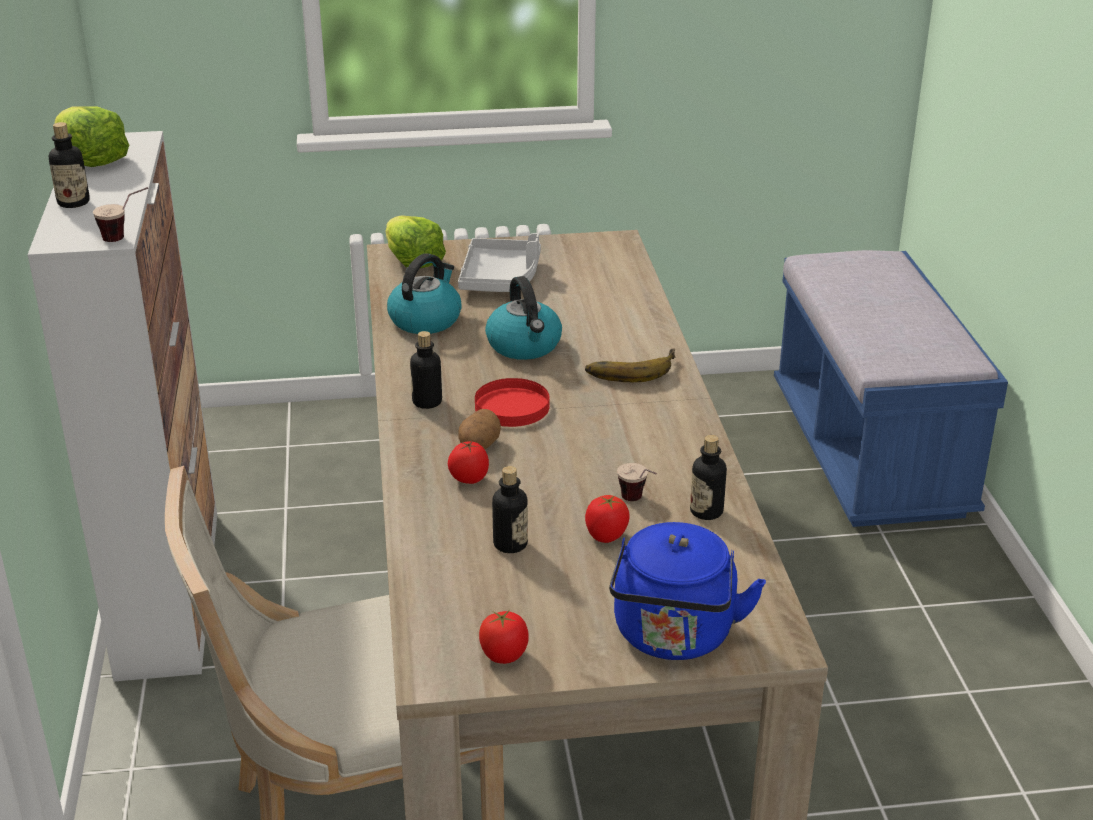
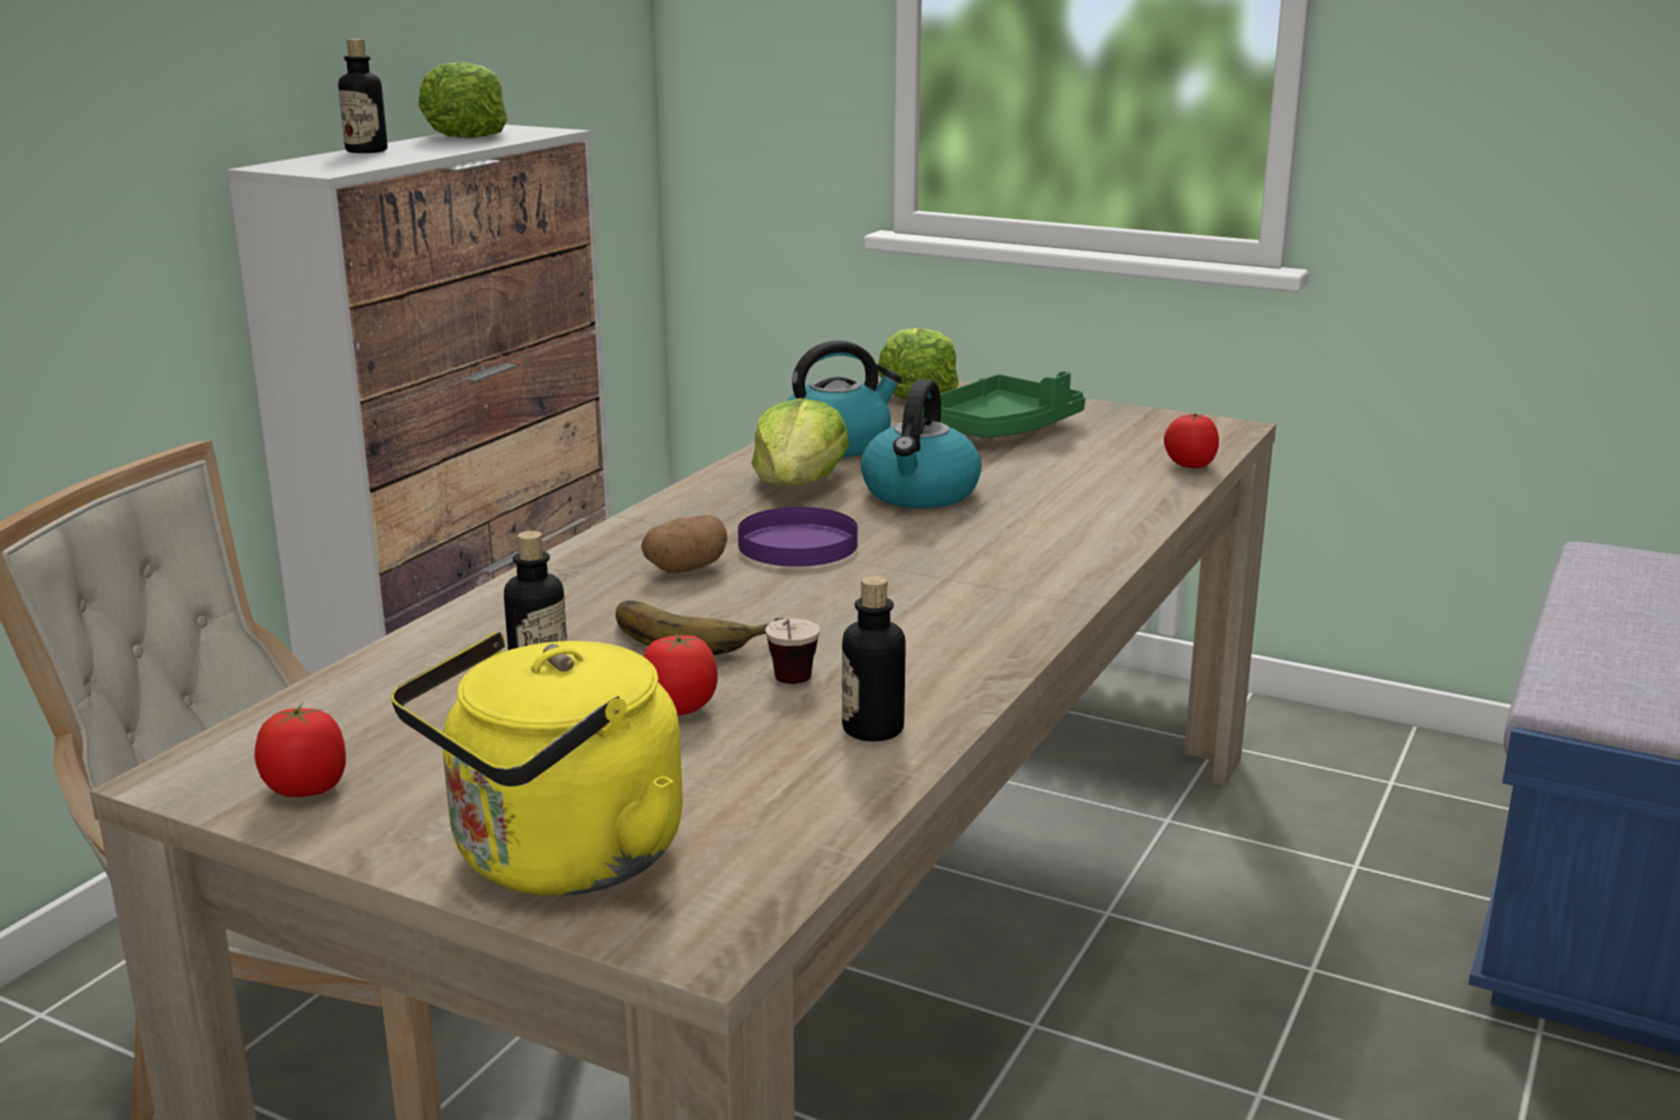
camera: 35 degrees right, 10 degrees down
cup [93,187,148,242] -> none
bottle [410,331,442,409] -> none
tomato [448,441,489,484] -> tomato moved to [1164,413,1219,468]
grey tray [458,233,541,292] -> green tray [921,371,1085,438]
red plate [475,378,549,427] -> purple plate [738,507,858,567]
banana [585,348,676,382] -> banana moved to [616,600,784,655]
blue kettle [609,522,766,660] -> yellow kettle [391,632,683,896]
none -> lettuce [751,398,849,486]

